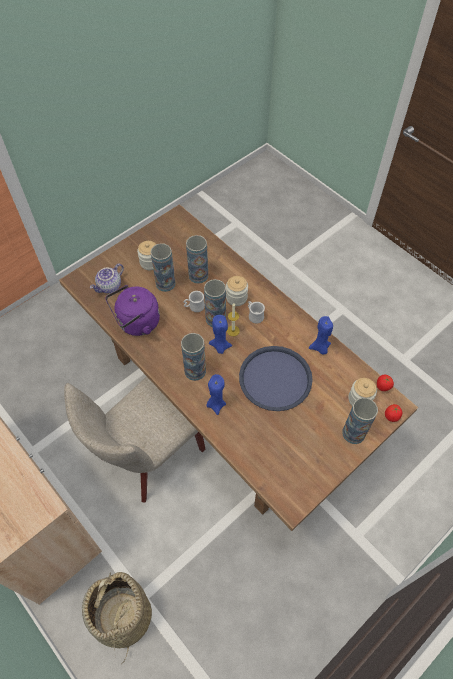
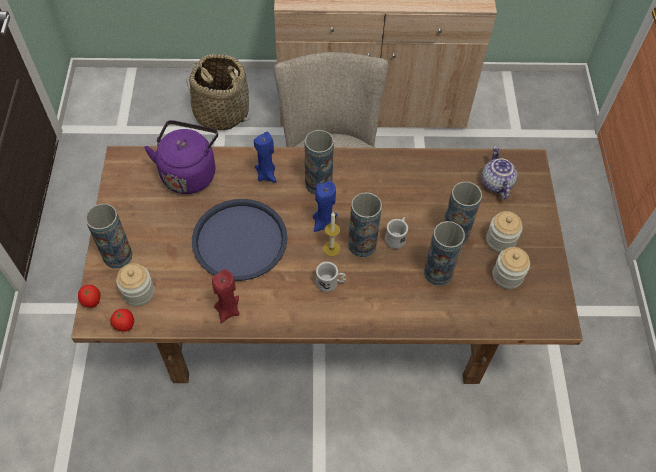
camera: 130 degrees right, 0 degrees up
purple kettle [106,285,160,336] -> purple kettle moved to [144,120,218,194]
jar [226,276,248,306] -> jar moved to [493,247,530,289]
blue candle [309,316,333,355] -> red candle [212,269,240,323]

